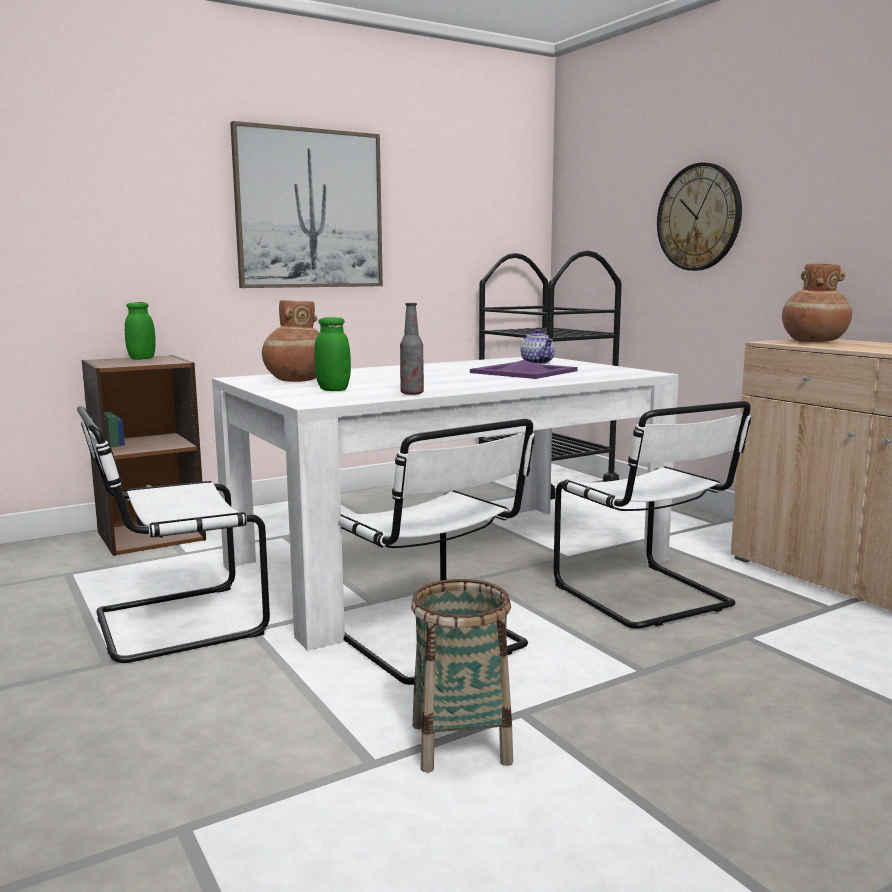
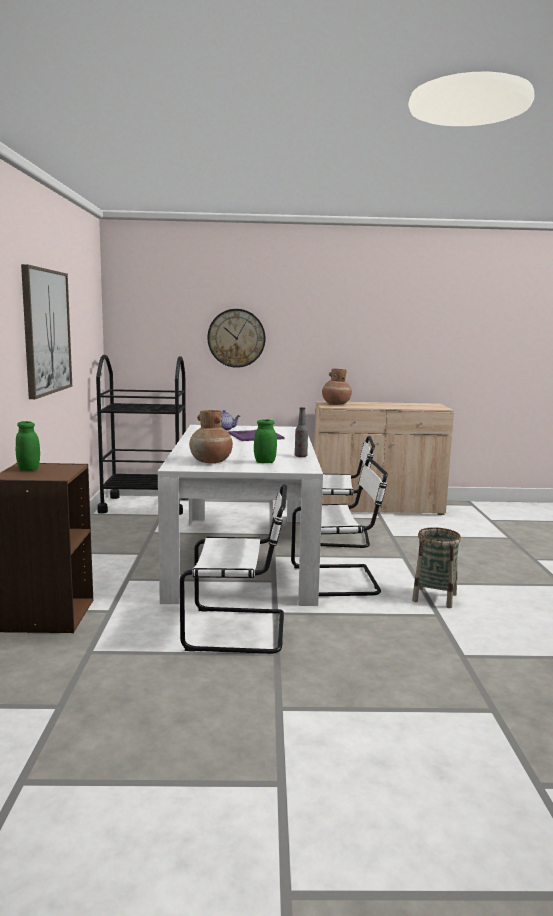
camera: 60 degrees left, 0 degrees up
white chair [77,406,270,663] -> white chair turned 90 degrees counterclockwise [180,484,287,654]

